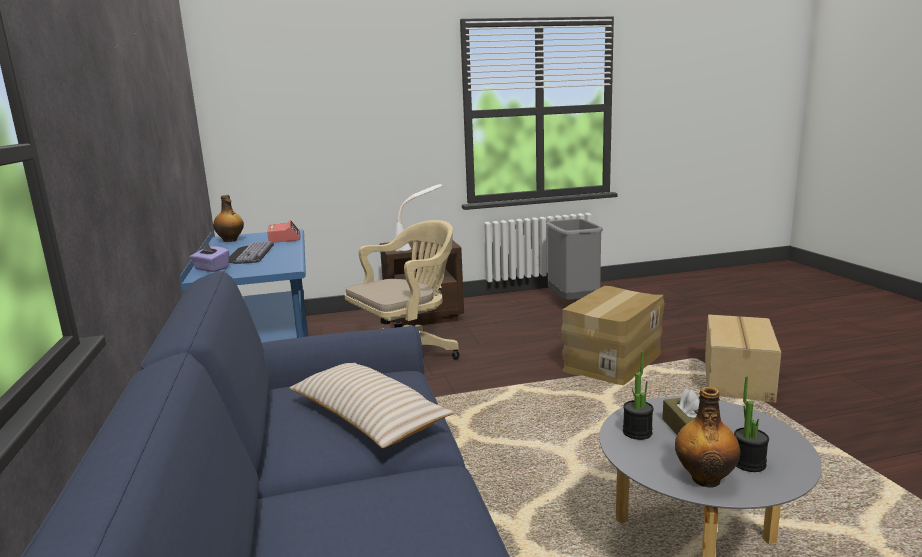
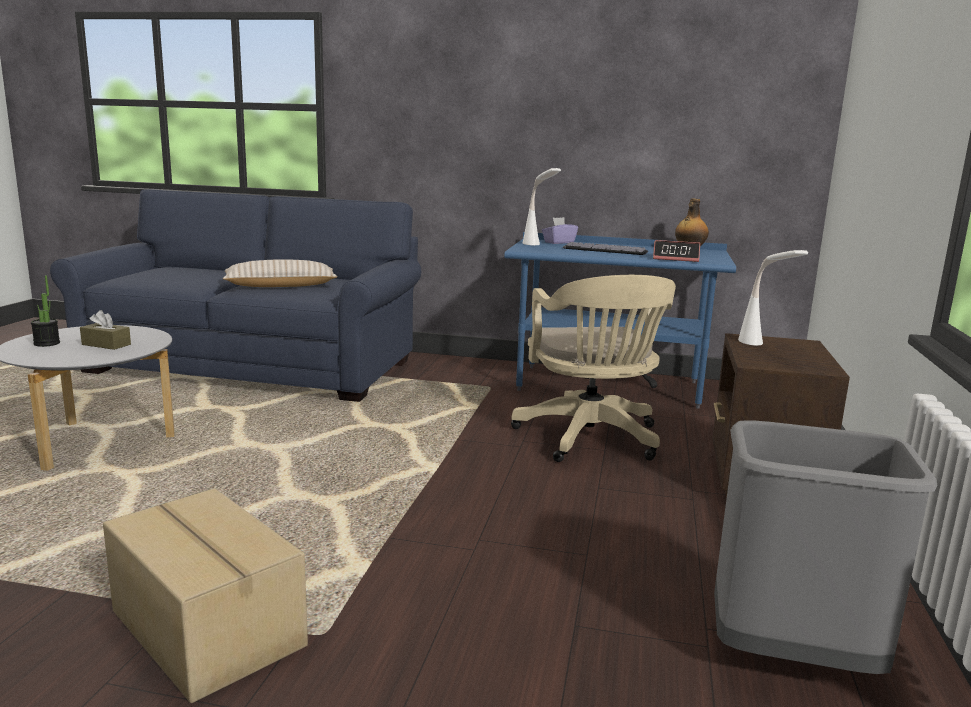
camera: 115 degrees right, 0 degrees up
cardboard box [561,286,665,385] -> none
potted plant [623,351,654,440] -> none
bottle [675,387,740,488] -> none
none -> white table lamp [523,168,561,245]

